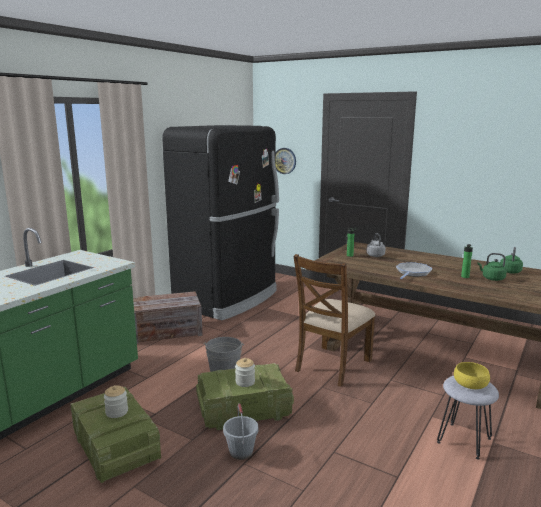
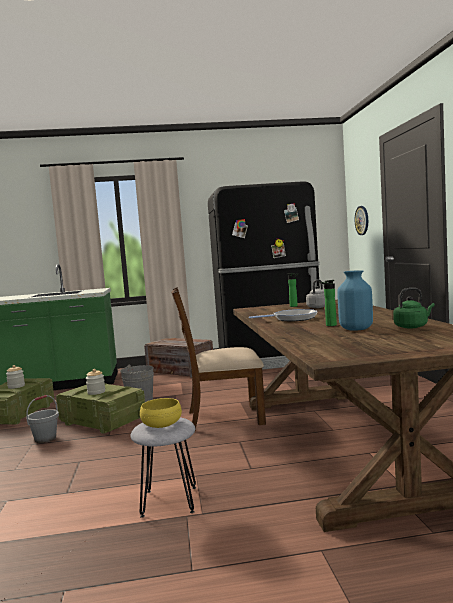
camera: 50 degrees right, 10 degrees down
green kettle [477,253,507,281] -> blue vase [337,270,373,331]

